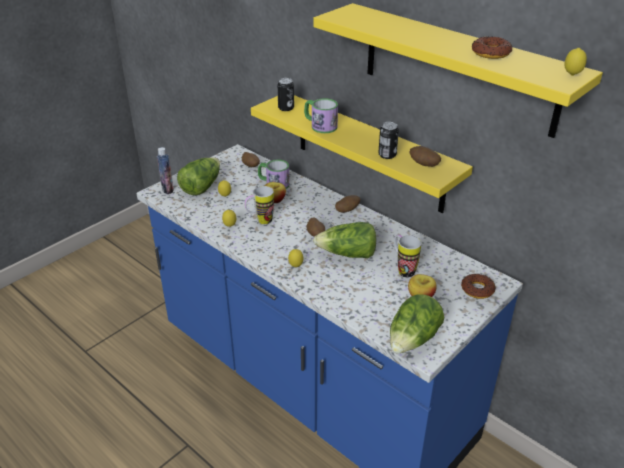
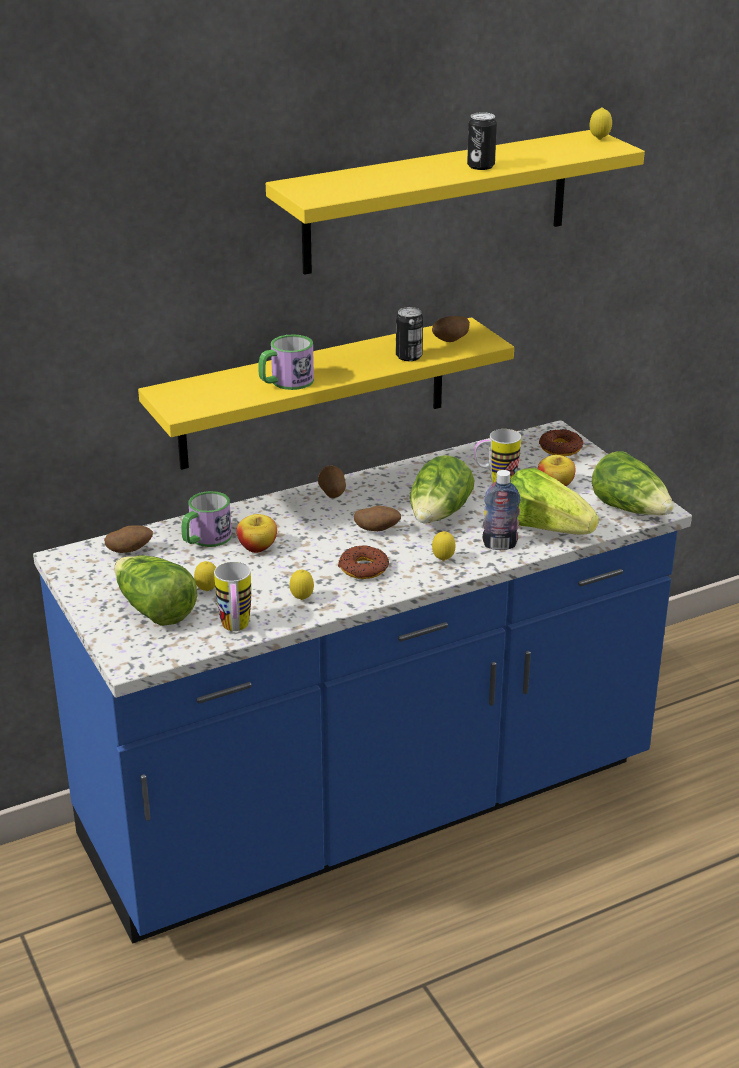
camera: 70 degrees left, 5 degrees down
bottle [157,147,174,194] -> bottle moved to [482,470,521,550]
mug [245,186,274,224] -> mug moved to [214,562,251,631]
can [277,78,294,111] -> can moved to [467,112,497,170]
donut [472,36,513,59] -> donut moved to [338,545,389,579]
none -> lettuce [510,468,599,534]

